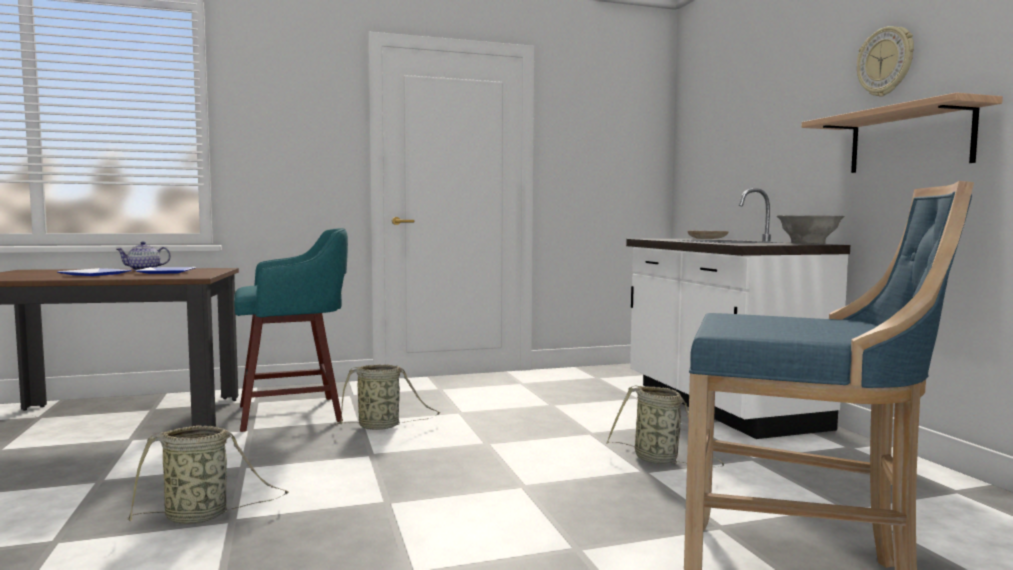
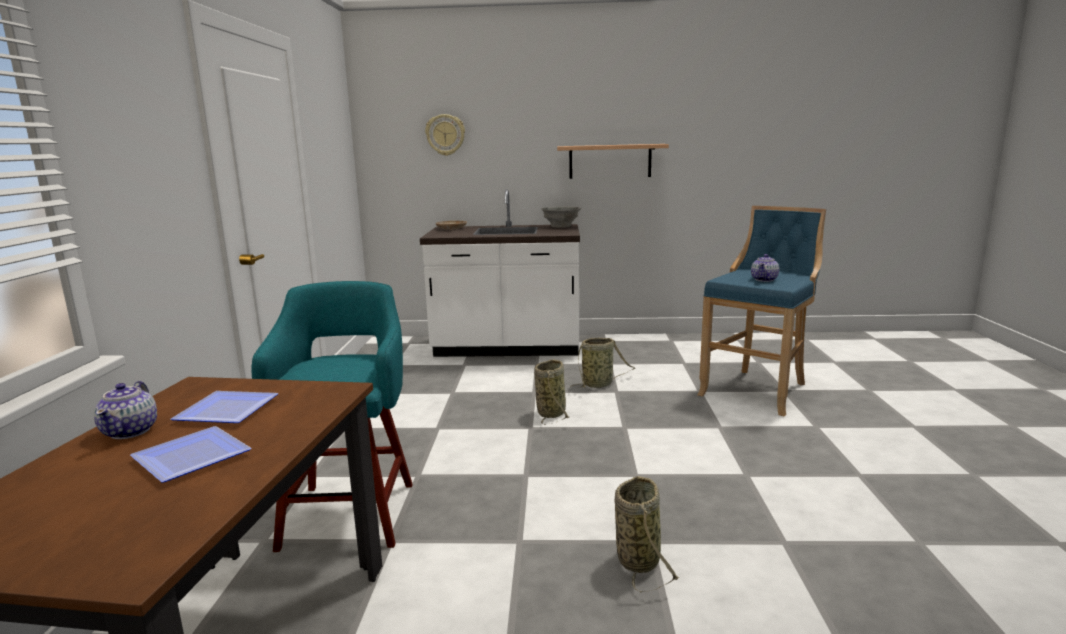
camera: 70 degrees left, 10 degrees up
basket [336,364,440,430] -> basket moved to [534,359,569,425]
wall clock [857,26,914,97] -> wall clock moved to [425,114,465,156]
none -> teapot [751,254,779,282]

